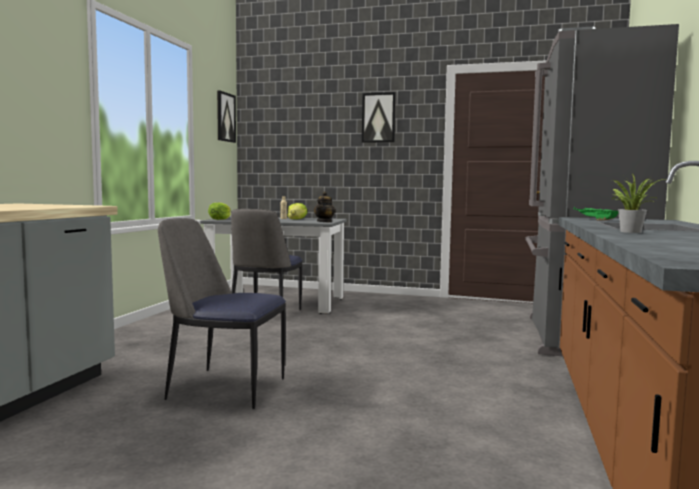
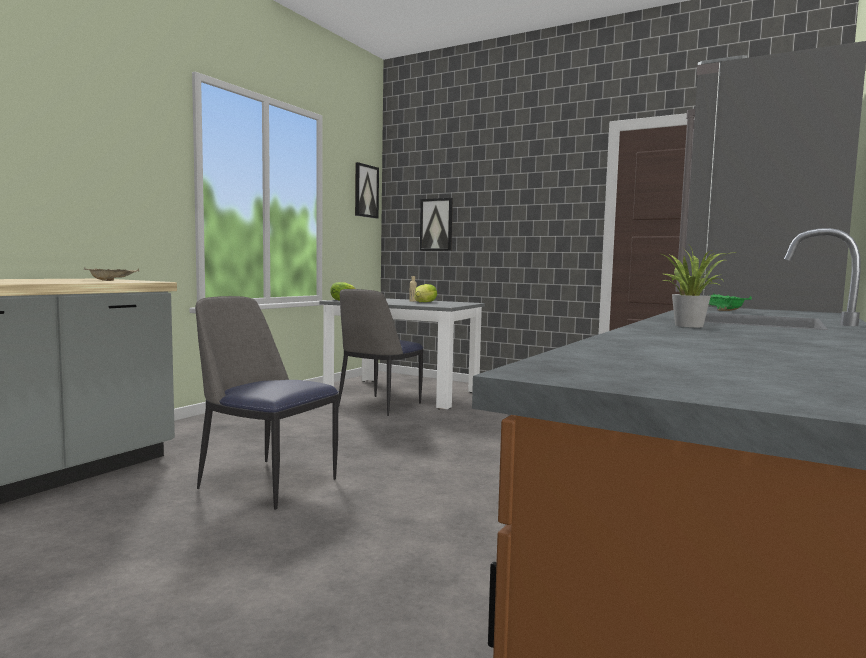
camera: 15 degrees right, 0 degrees up
teapot [314,191,335,222] -> none
picture [362,92,396,143] -> picture moved to [420,198,453,251]
none -> beige tray [84,267,139,281]

